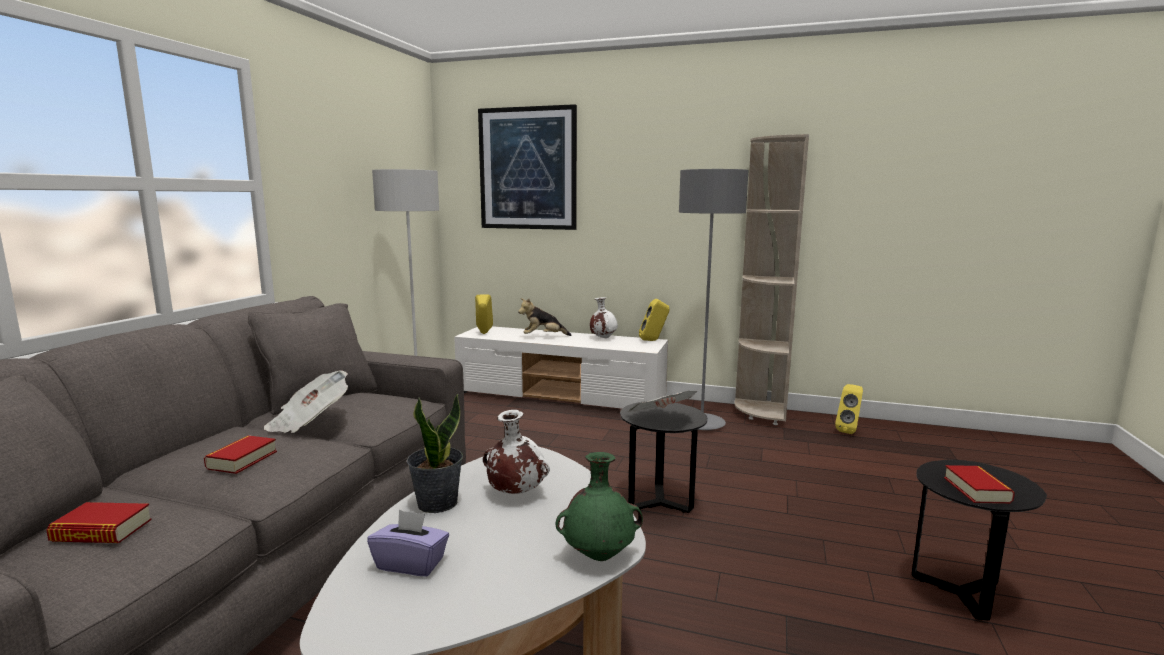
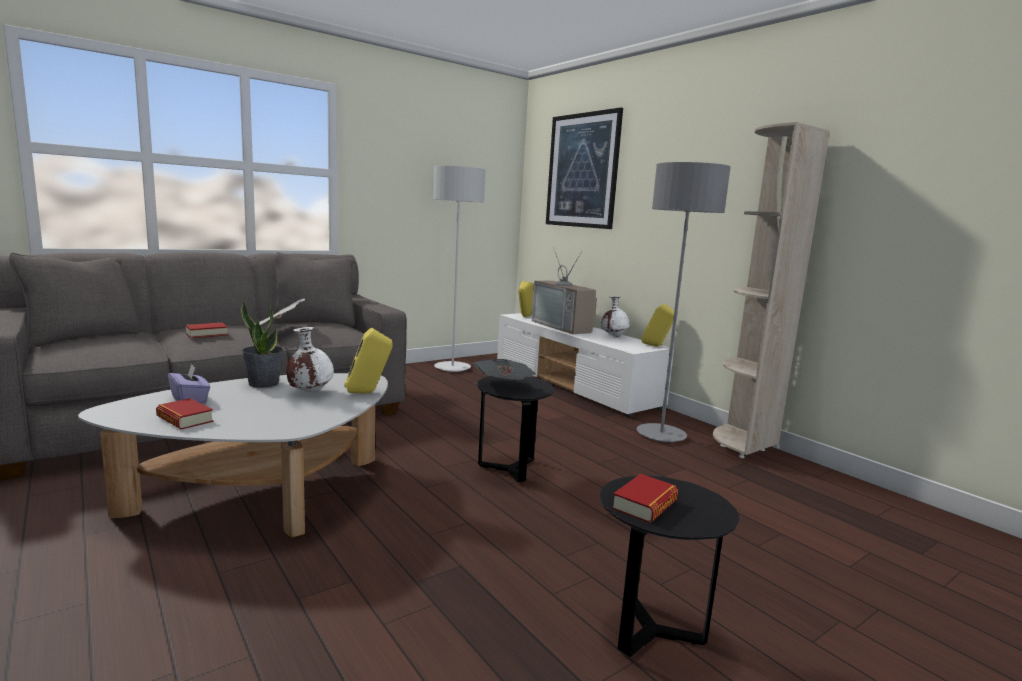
camera: 35 degrees right, 0 degrees up
book [46,502,152,543] -> book moved to [156,398,213,429]
plush toy [518,298,571,336] -> television [531,247,597,334]
green vase [556,452,643,561] -> none
yellow speaker [835,384,863,434] -> yellow speaker moved to [345,328,393,394]

